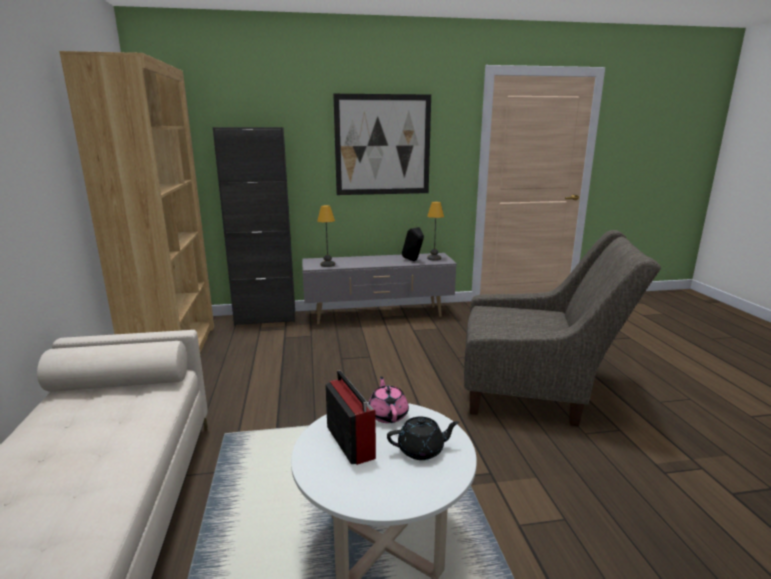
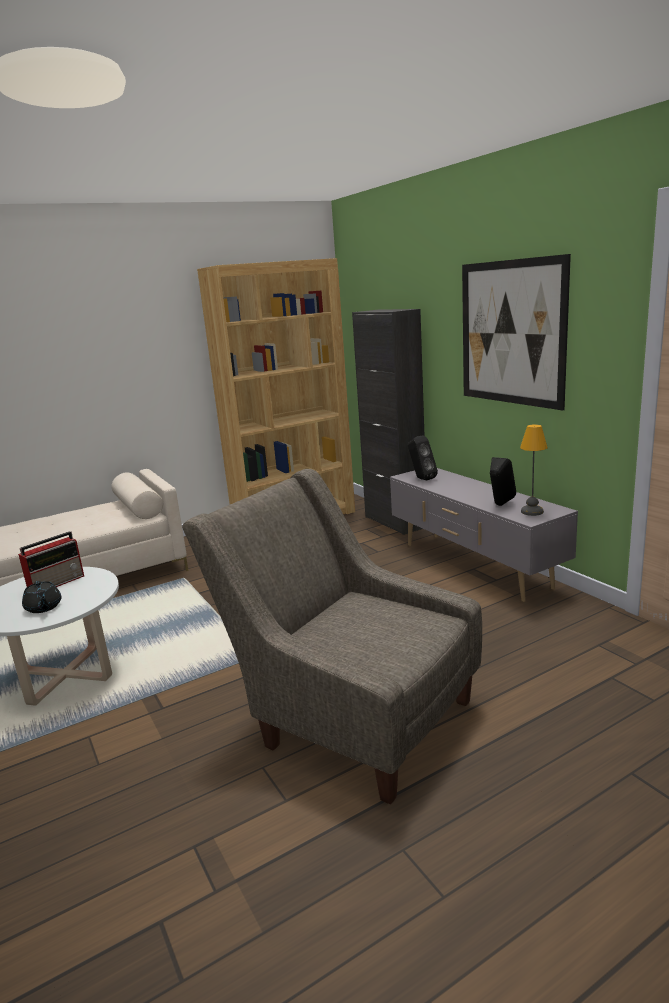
camera: 70 degrees right, 0 degrees up
table lamp [317,205,335,267] -> black speaker [408,436,438,480]
pink teapot [368,376,409,423] -> none
grey armchair [464,230,661,426] -> grey armchair turned 135 degrees clockwise [182,469,482,804]

